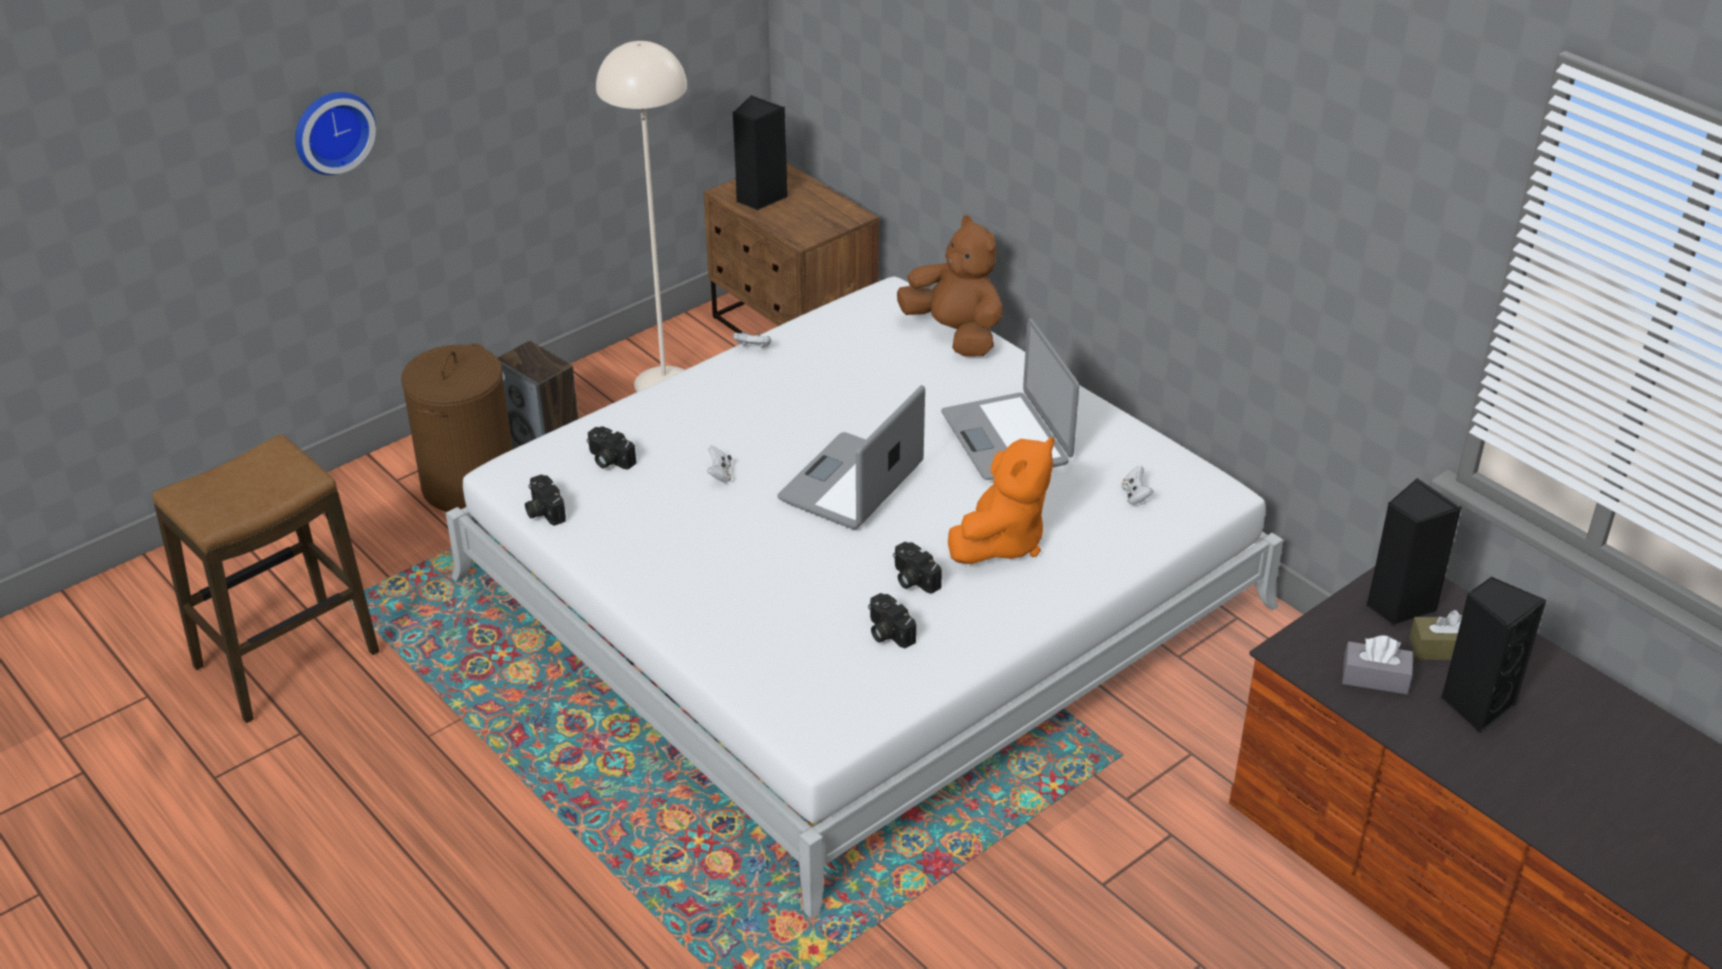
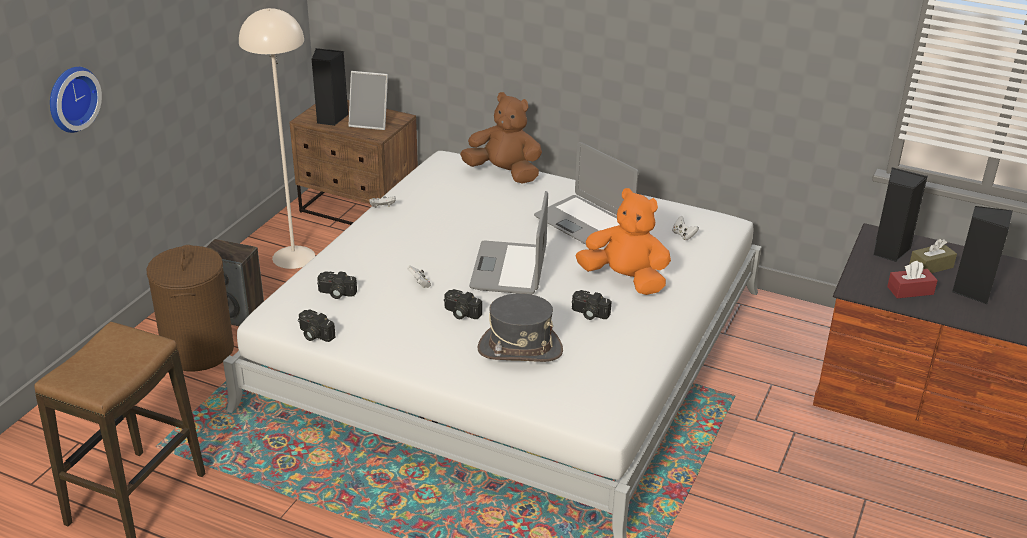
camera: 25 degrees left, 5 degrees down
camera [868,593,916,648] -> camera moved to [444,289,482,319]
orange plush toy [948,437,1054,564] -> orange plush toy turned 75 degrees counterclockwise [575,188,671,295]
grey tissue box [1342,635,1413,694] -> red tissue box [887,261,938,298]
none -> picture frame [348,71,388,130]
none -> grey hat [477,293,563,362]

